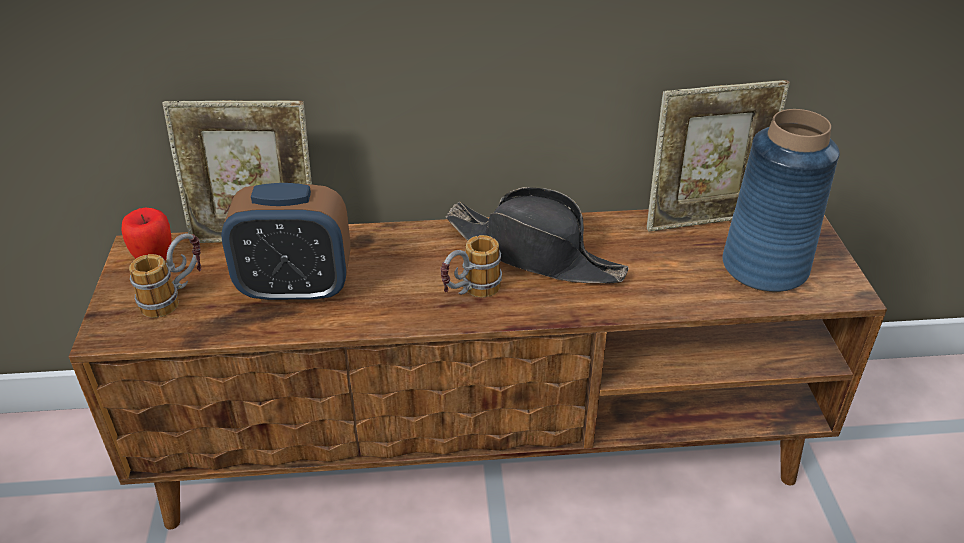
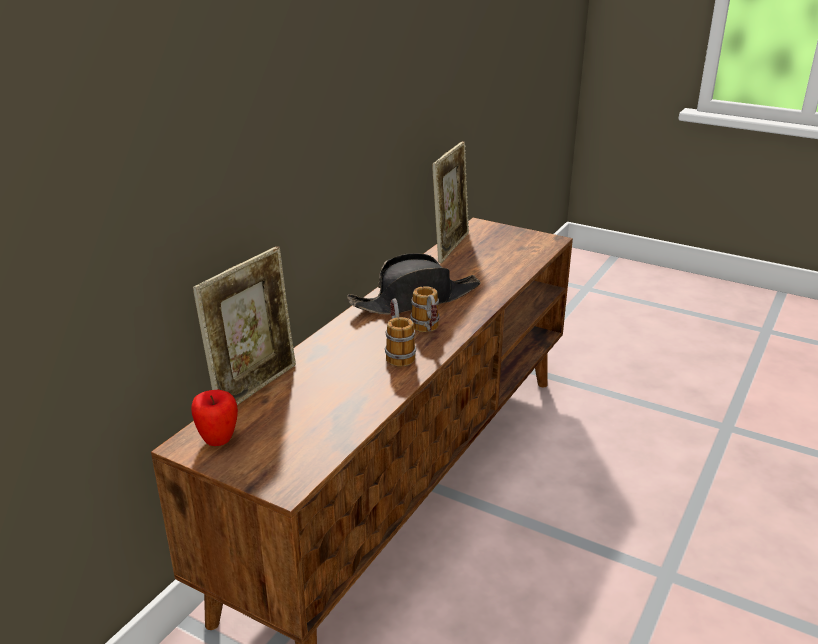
camera: 55 degrees left, 10 degrees down
mug [129,234,201,318] -> mug moved to [385,298,416,366]
alarm clock [221,183,351,303] -> none
blue vase [723,109,840,292] -> none

